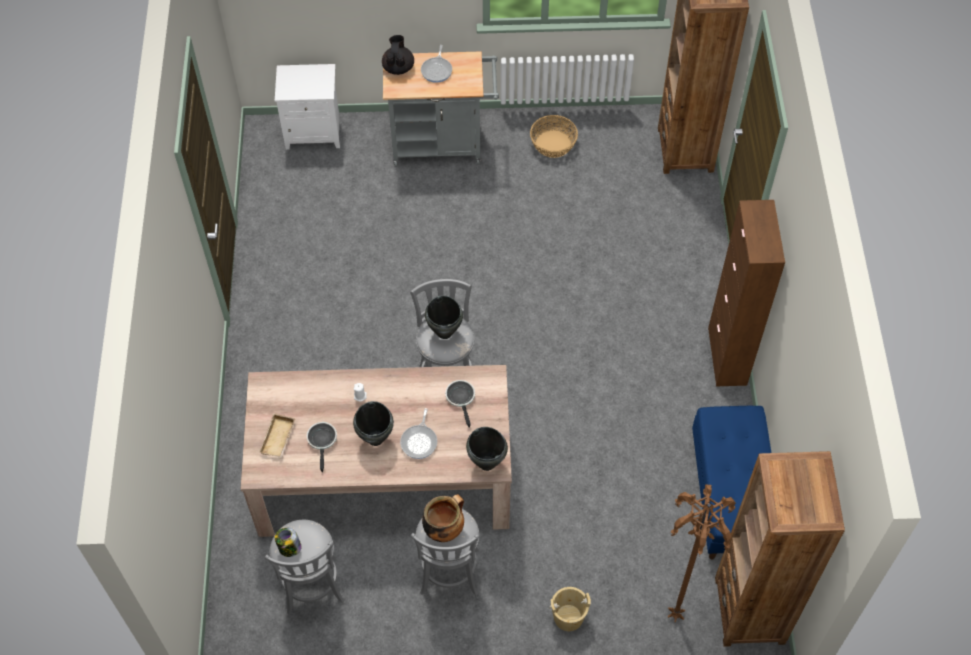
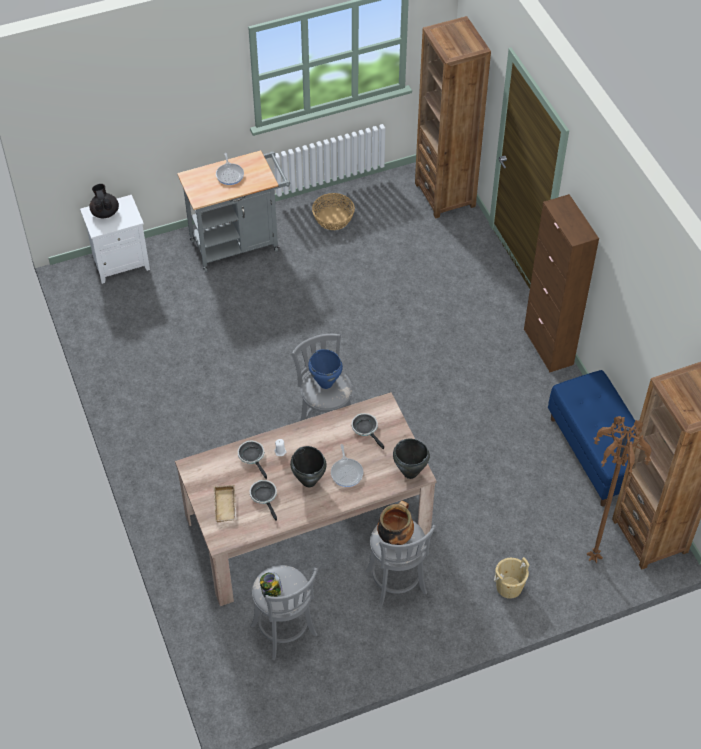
camera: 20 degrees left, 5 degrees down
black teapot [382,35,414,75] -> black teapot moved to [89,184,119,218]
black cooking pot [425,295,463,339] -> blue cooking pot [308,349,343,389]
none -> frying pan [238,441,267,479]

